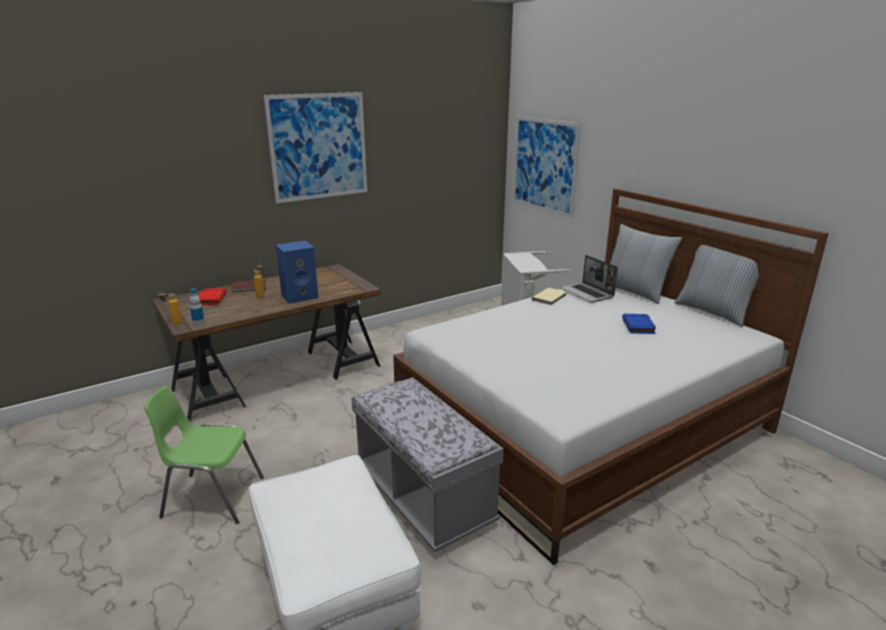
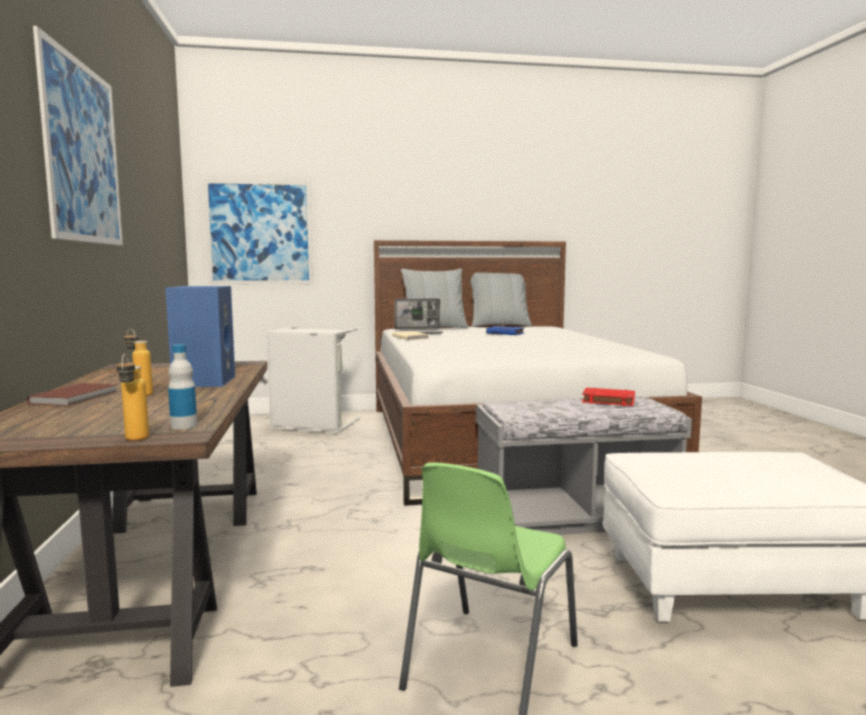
camera: 65 degrees left, 15 degrees down
red book [198,288,227,305] -> red book moved to [582,388,635,406]

